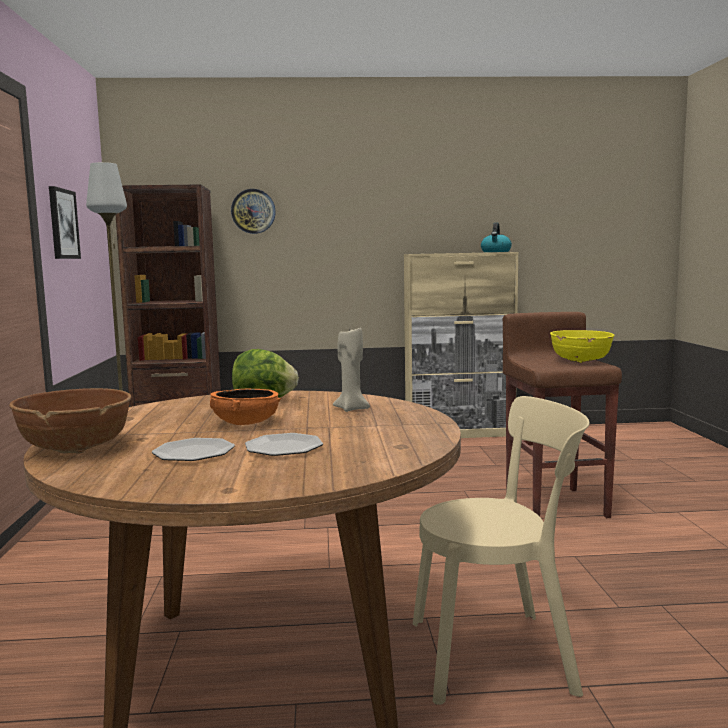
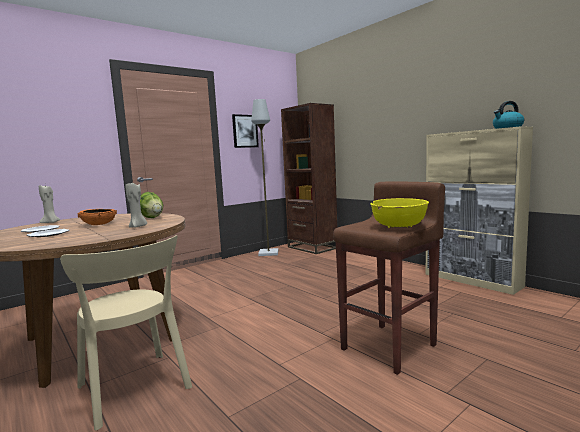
camera: 55 degrees right, 0 degrees up
brown bowl [9,388,131,454] -> beige candle [39,185,61,223]
wall clock [231,189,276,234] -> none

